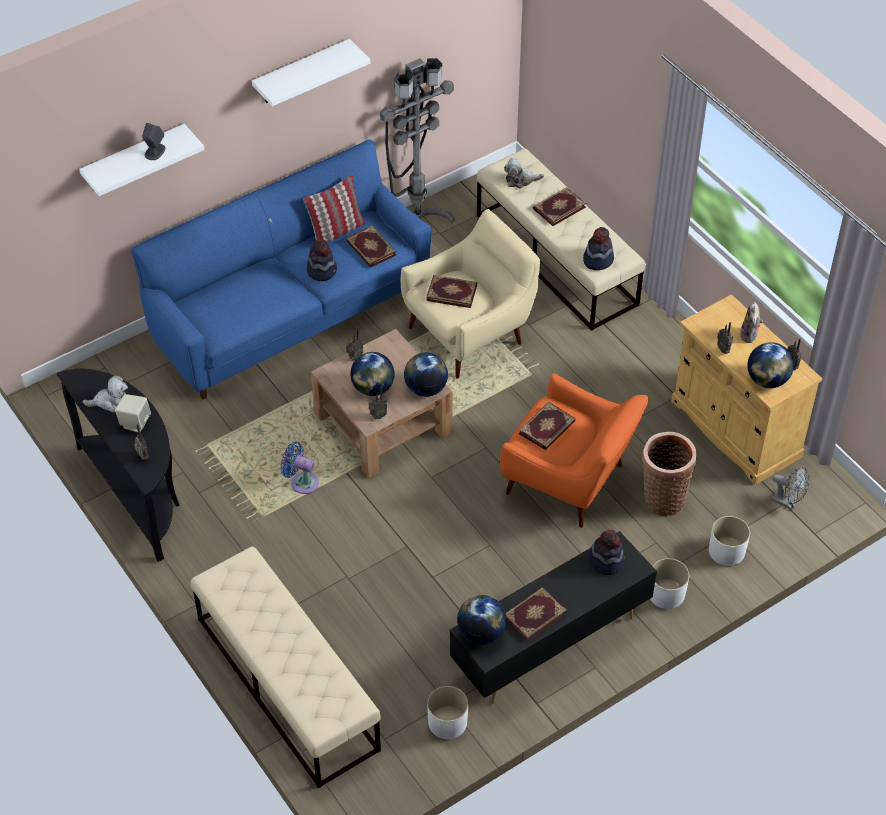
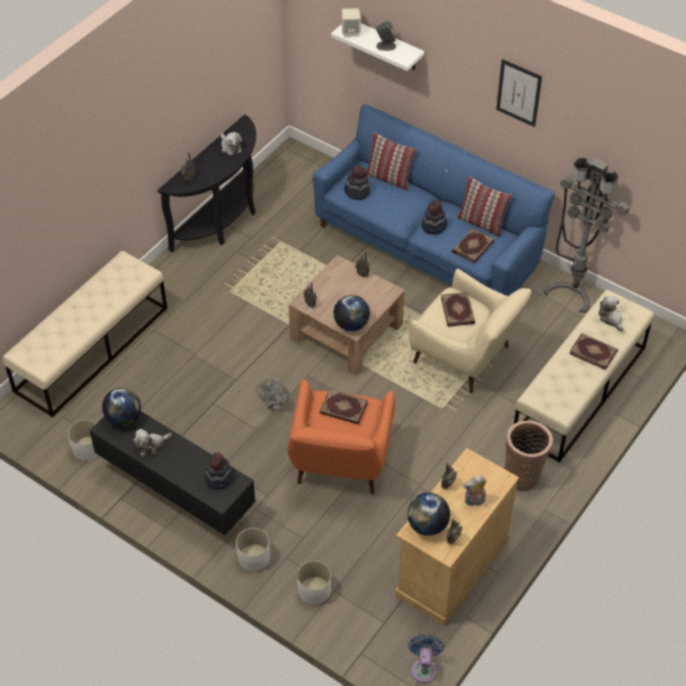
camera: 70 degrees right, 0 degrees up
beige speaker [115,394,151,432] -> beige speaker moved to [342,8,361,37]
white shelf [252,39,370,106] -> picture [496,59,542,127]
blue fan [281,442,319,494] -> blue fan moved to [408,635,444,683]
globe [350,352,394,396] -> none
book [506,587,567,642] -> plush toy [133,429,172,457]
hat [583,227,614,270] -> hat moved to [344,166,370,200]
basket [642,432,697,516] -> basket moved to [504,421,553,491]
grey fan [771,466,810,510] -> grey fan moved to [257,377,289,411]
none -> pillow [366,132,416,191]

